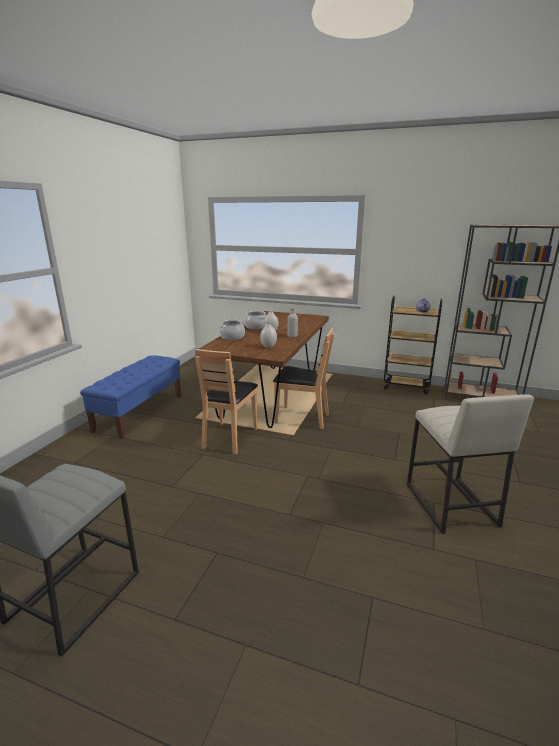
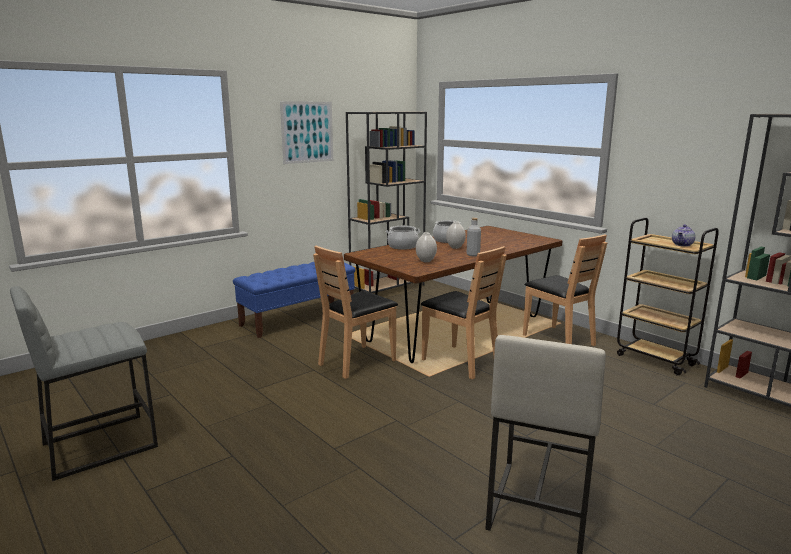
camera: 30 degrees right, 5 degrees down
none -> picture [280,101,333,164]
none -> bookcase [346,112,427,293]
none -> brown chair [523,235,607,346]

